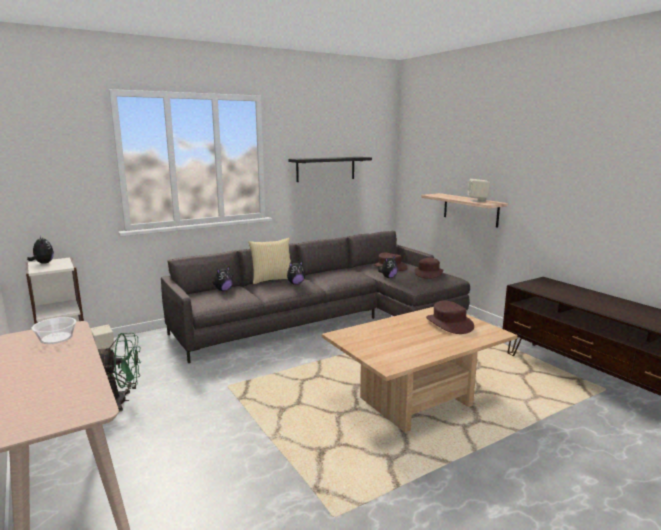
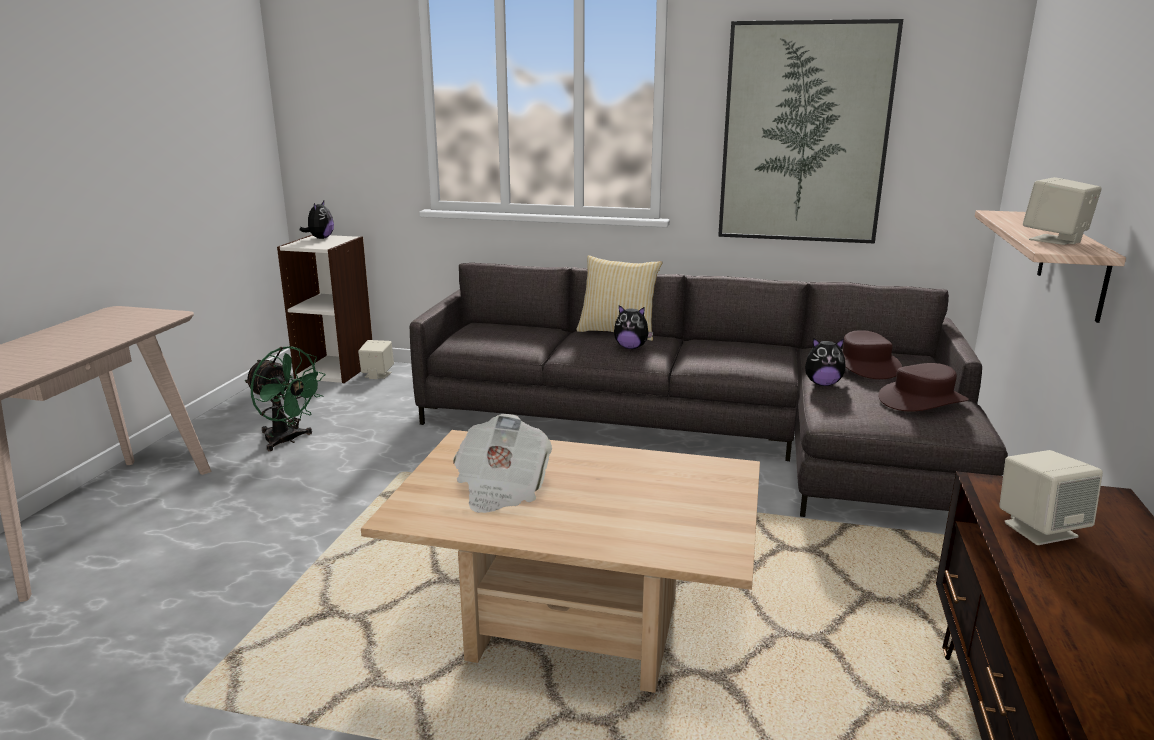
camera: 45 degrees right, 5 degrees up
bowl [31,317,76,344] -> none
plush toy [212,267,233,291] -> none
black shelf [288,157,372,182] -> picture [718,19,903,244]
brown hat [426,301,474,334] -> none
none -> newspaper [453,414,552,513]
none -> beige speaker [999,450,1103,545]

